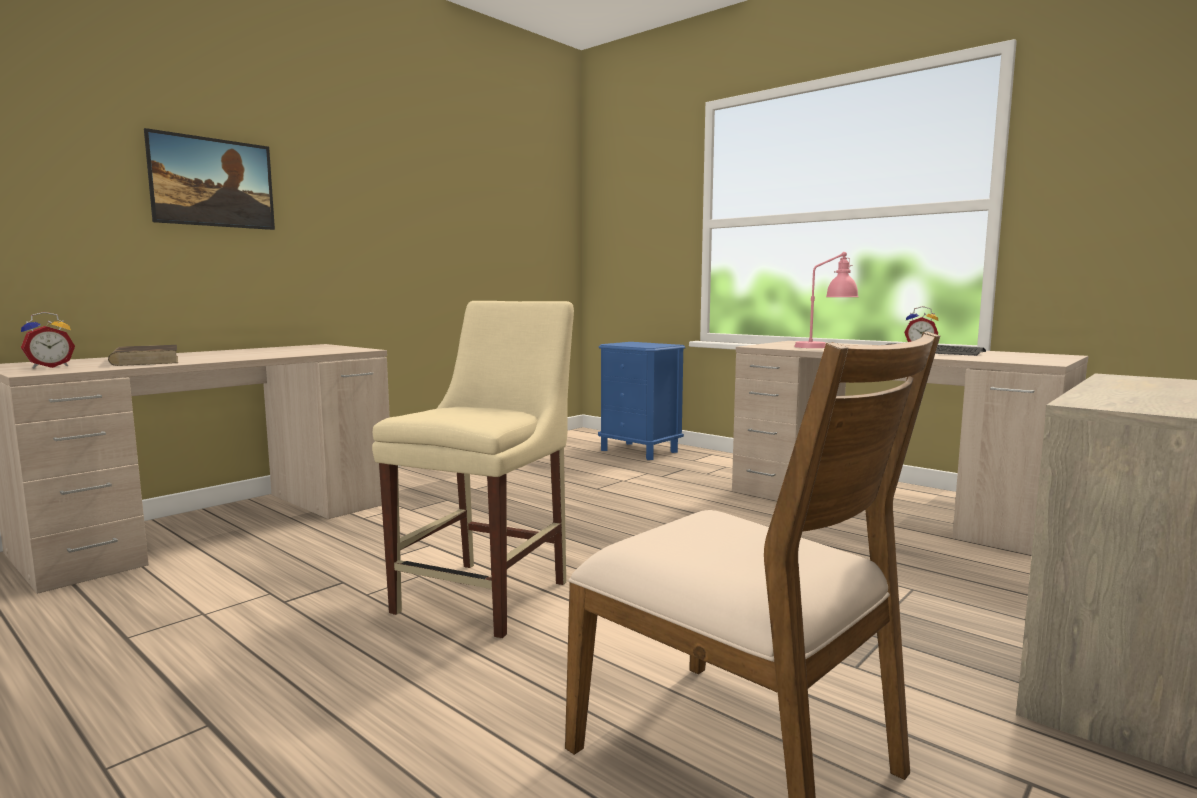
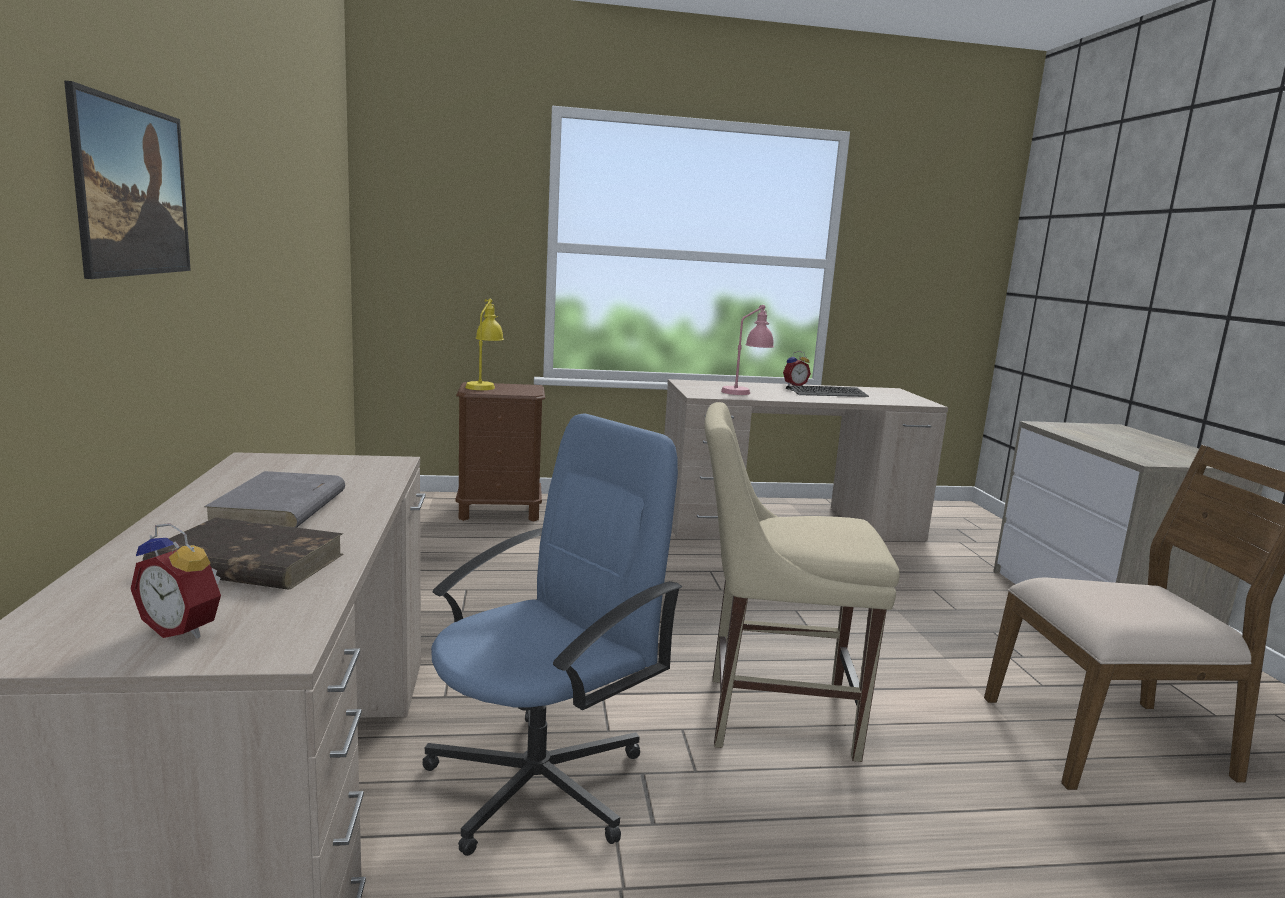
camera: 50 degrees left, 5 degrees up
alarm clock [21,312,75,368] -> alarm clock turned 120 degrees clockwise [130,523,221,638]
beige chair [372,301,574,638] -> beige chair turned 60 degrees counterclockwise [704,402,900,762]
blue nightstand [598,342,685,460] -> brown nightstand [456,382,545,522]
none -> grey book [204,471,345,528]
none -> blue office chair [422,413,682,856]
none -> yellow table lamp [465,299,504,390]

